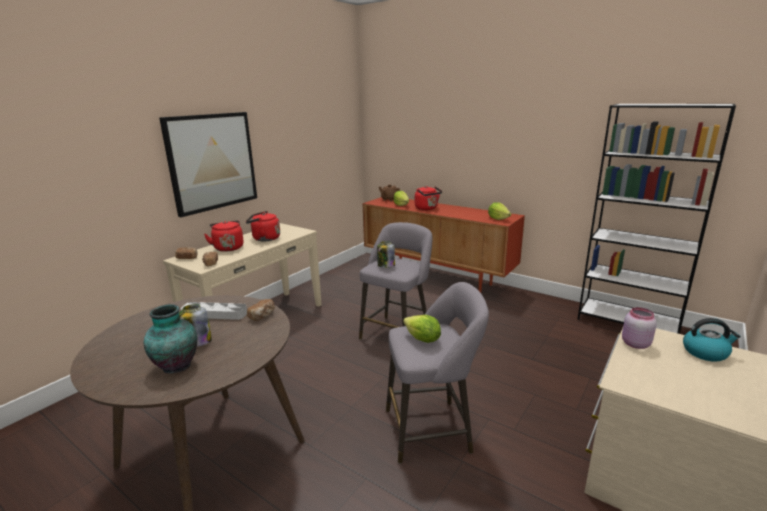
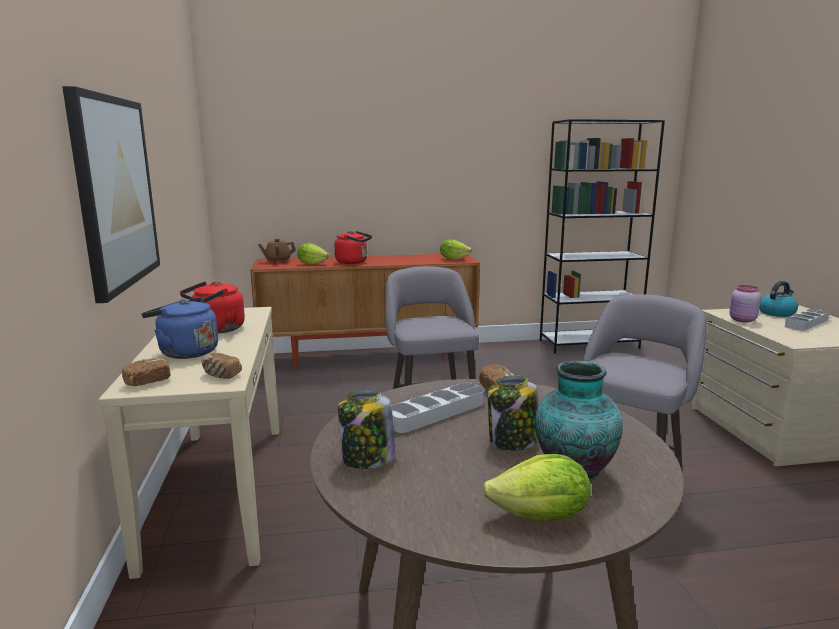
camera: 45 degrees left, 5 degrees down
red kettle [204,220,244,252] -> blue kettle [142,297,218,359]
jar [377,241,395,268] -> jar moved to [338,389,396,469]
lettuce [403,315,441,343] -> lettuce moved to [483,454,591,521]
none -> grey tray [785,309,829,331]

